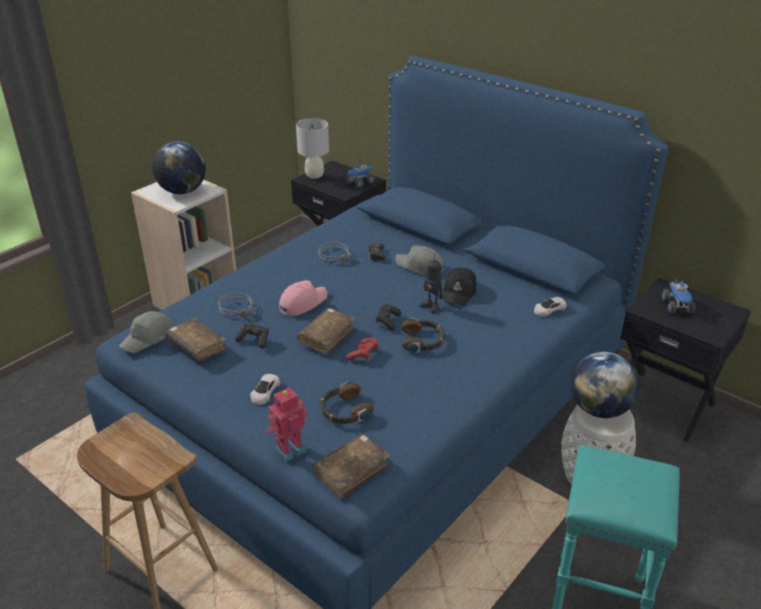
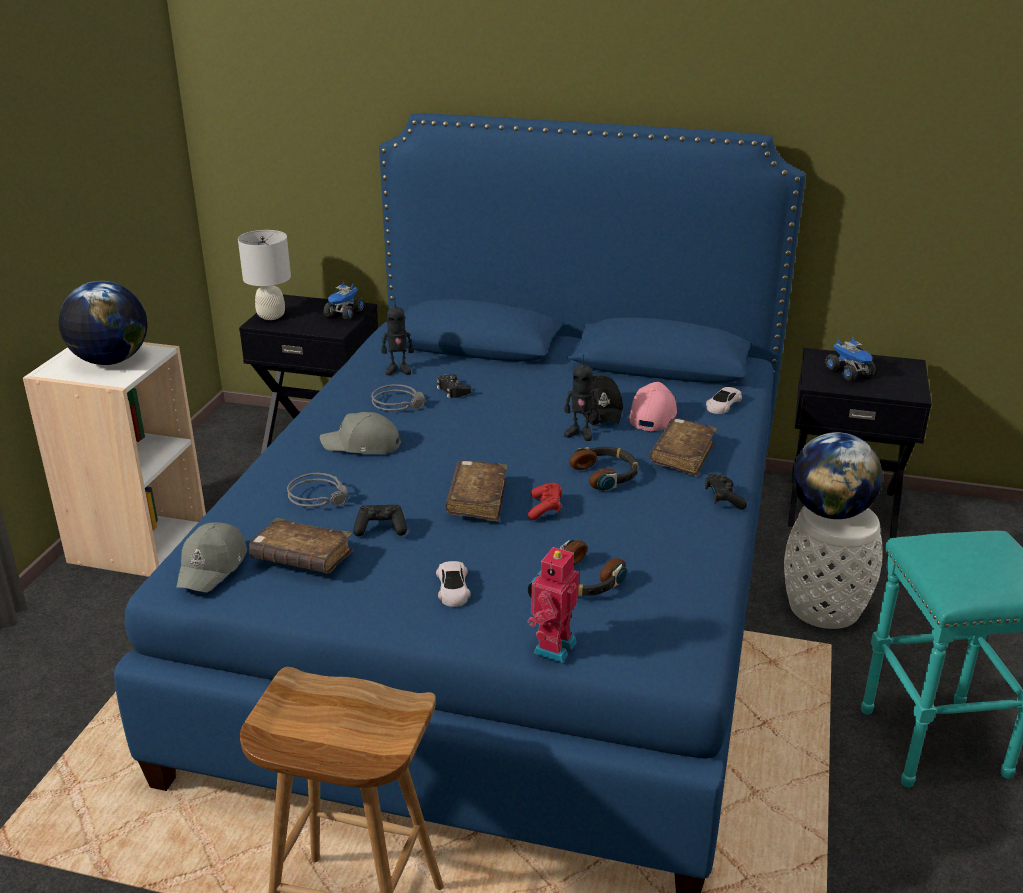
camera: 25 degrees left, 5 degrees down
pink cap [279,280,327,316] -> pink cap moved to [630,382,677,432]
brown book [313,433,390,499] -> brown book moved to [650,418,717,476]
black game controller [376,304,402,331] -> black game controller moved to [705,474,747,510]
grey cap [395,245,444,275] -> grey cap moved to [320,412,402,454]
none -> toy robot [381,297,414,376]

